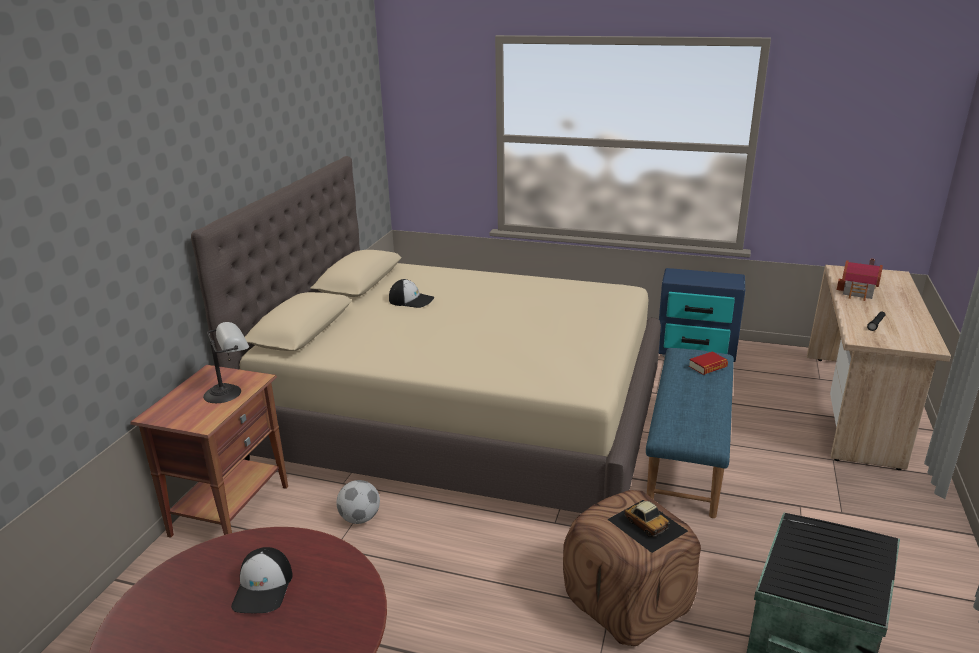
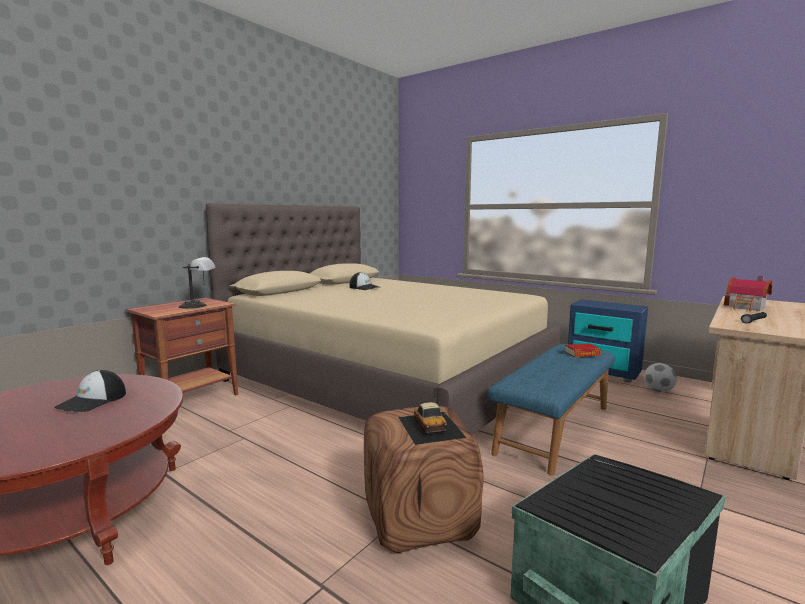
camera: 20 degrees right, 15 degrees down
football [336,480,380,524] -> football moved to [644,363,677,392]

